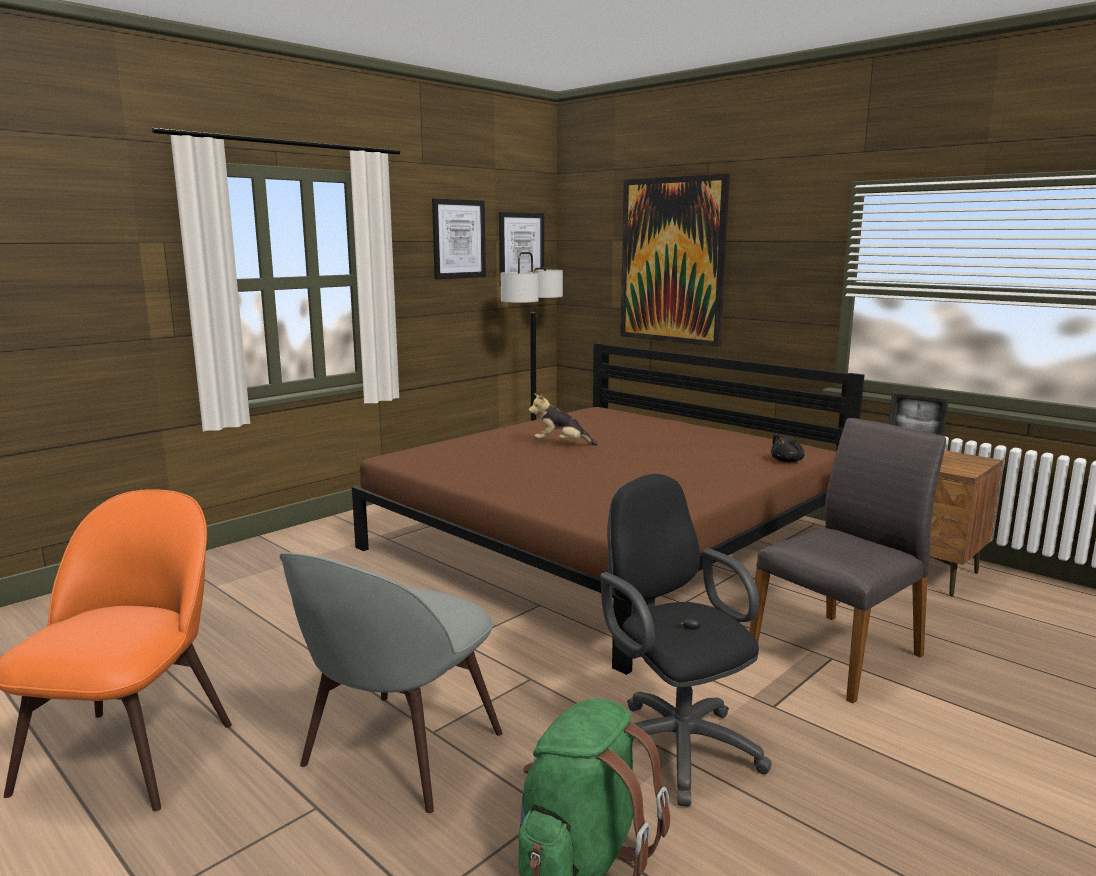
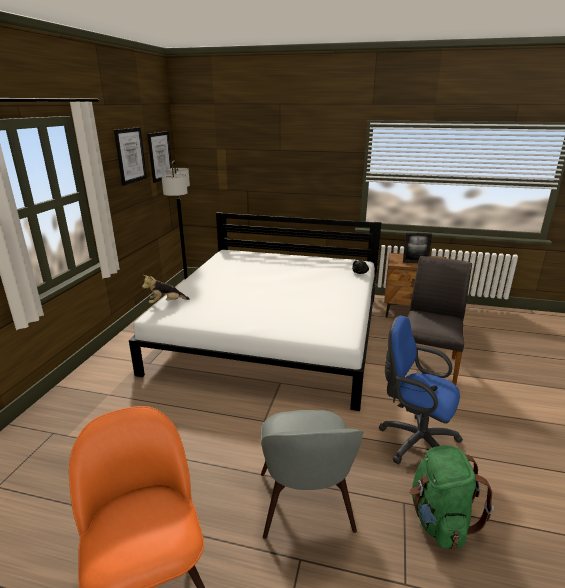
camera: 30 degrees left, 10 degrees up
brown bed [352,343,864,675] -> white bed [129,212,381,411]
plush toy [528,393,598,446] -> plush toy moved to [142,275,190,304]
black office chair [601,474,772,807] -> blue office chair [378,315,463,464]
picture [620,174,730,347] -> none

